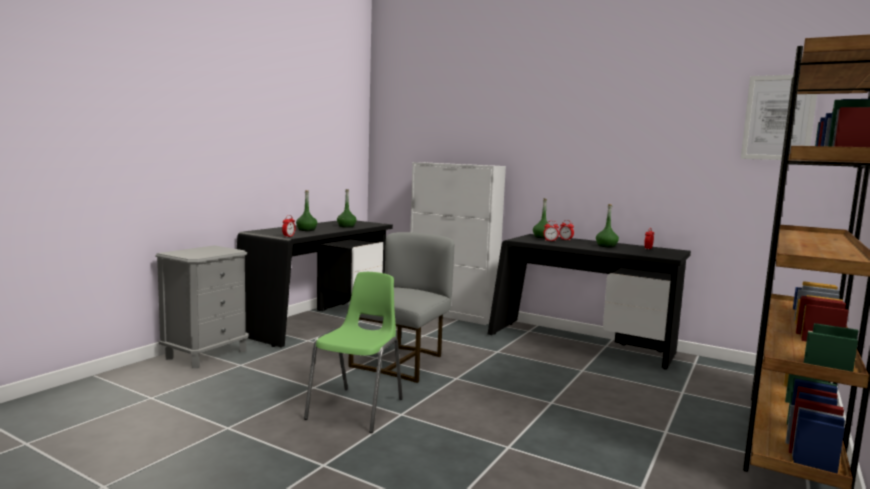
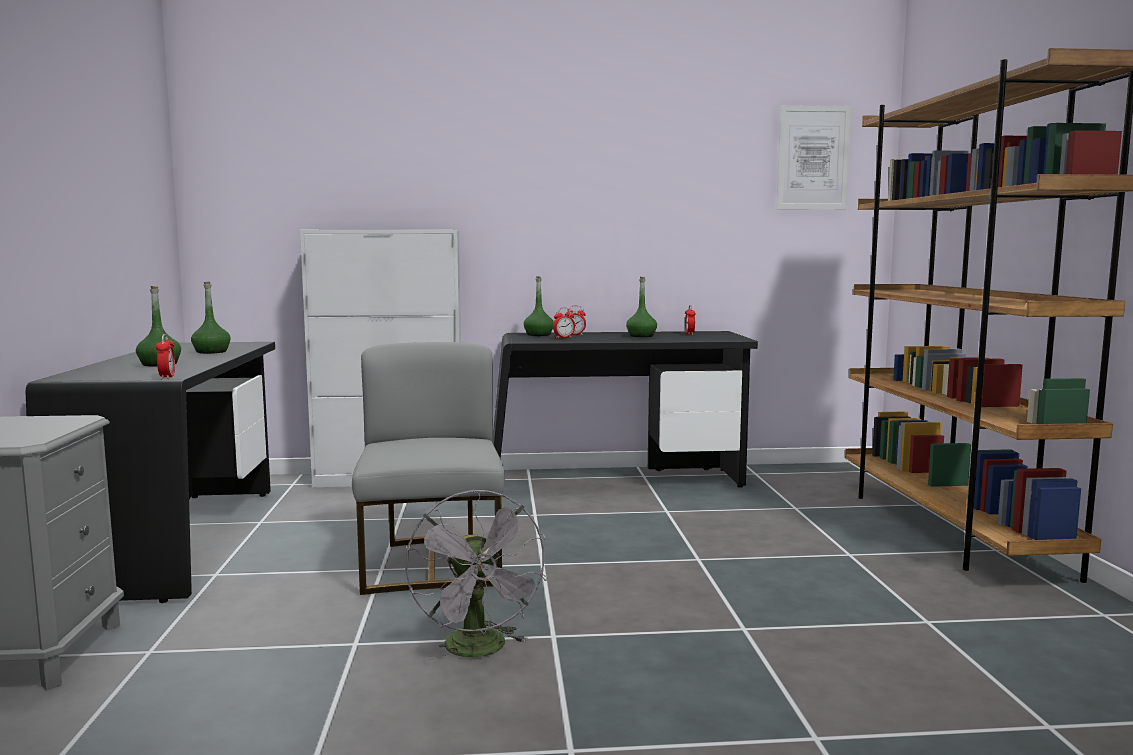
camera: 35 degrees left, 0 degrees up
green chair [304,272,403,433] -> grey fan [405,489,547,663]

